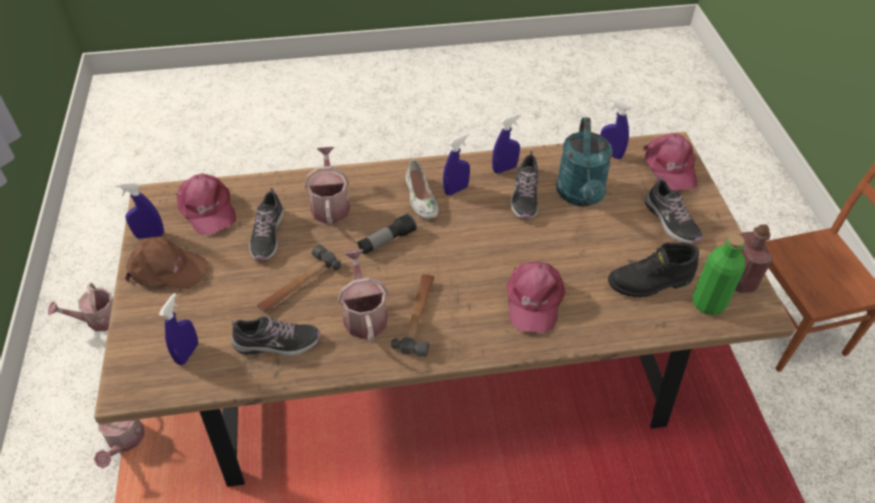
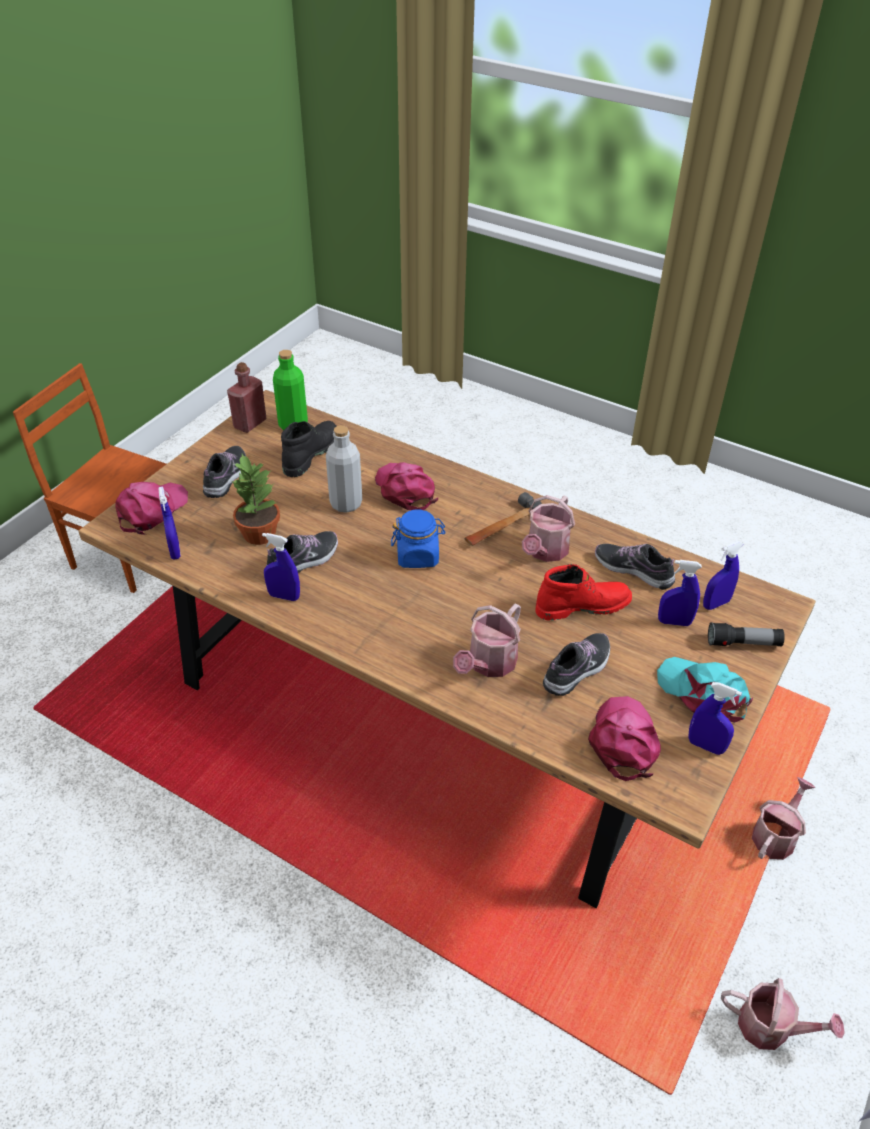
camera: 140 degrees left, 5 degrees down
brown cap [125,237,208,289] -> turquoise cap [657,657,753,723]
hammer [257,244,341,312] -> red boot [535,564,632,621]
flashlight [358,213,417,255] -> flashlight moved to [708,622,785,646]
white shoe [406,160,438,219] -> none
blue spray bottle [443,134,470,195] -> blue spray bottle moved to [658,560,702,626]
pink cap [507,262,565,333] -> pink cap turned 75 degrees counterclockwise [375,462,438,510]
turquoise watering can [556,117,613,206] -> potted plant [232,454,280,545]
black boot [608,242,699,297] -> black boot turned 90 degrees counterclockwise [281,421,337,477]
none -> grey bottle [326,425,362,513]
none -> blue jar [391,510,446,568]

